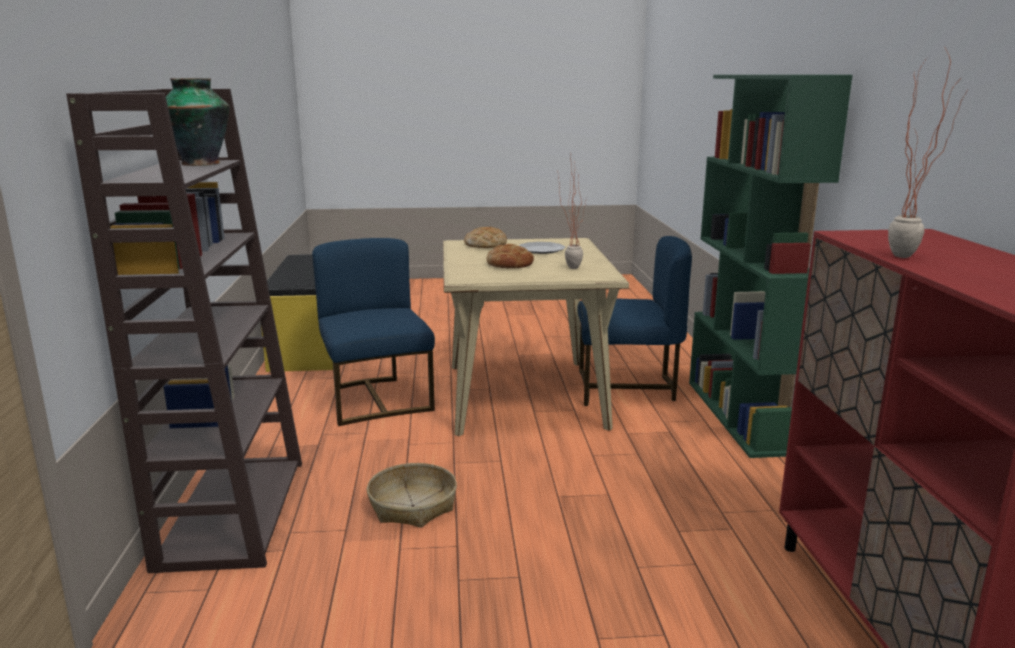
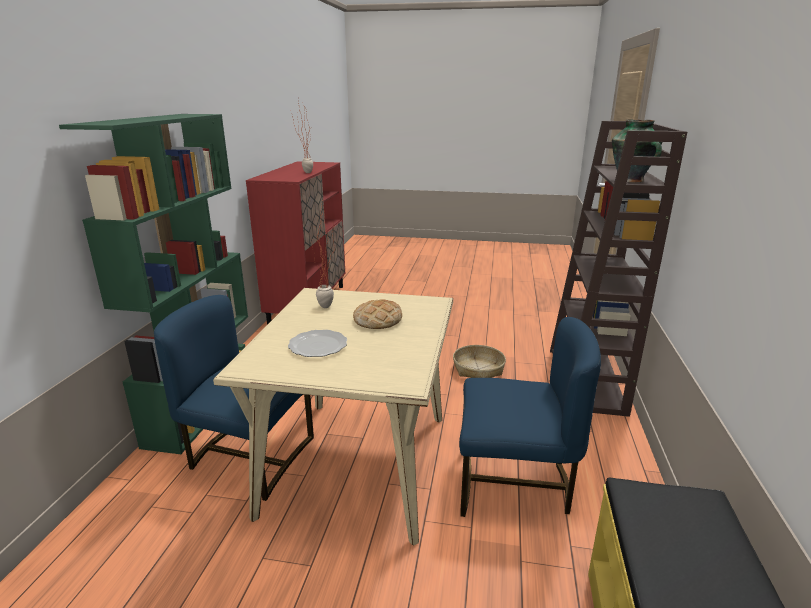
camera: 165 degrees left, 5 degrees up
blue chair [312,238,435,426] -> blue chair turned 75 degrees counterclockwise [459,317,601,517]
bread [464,227,507,248] -> none

